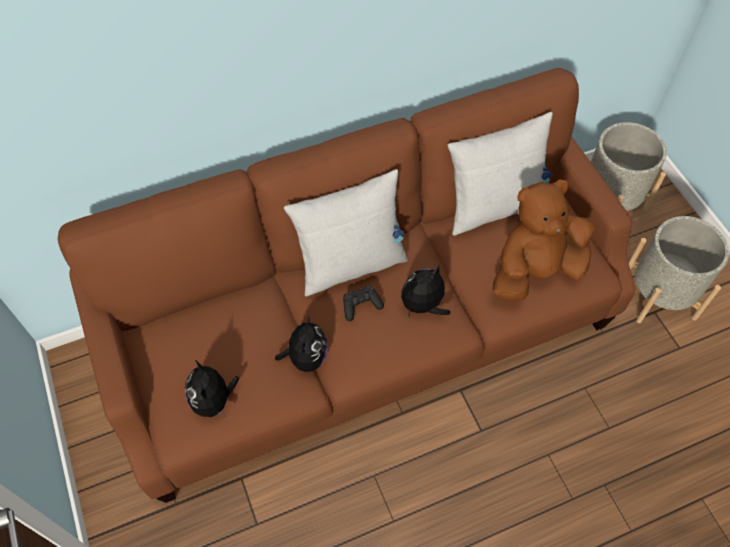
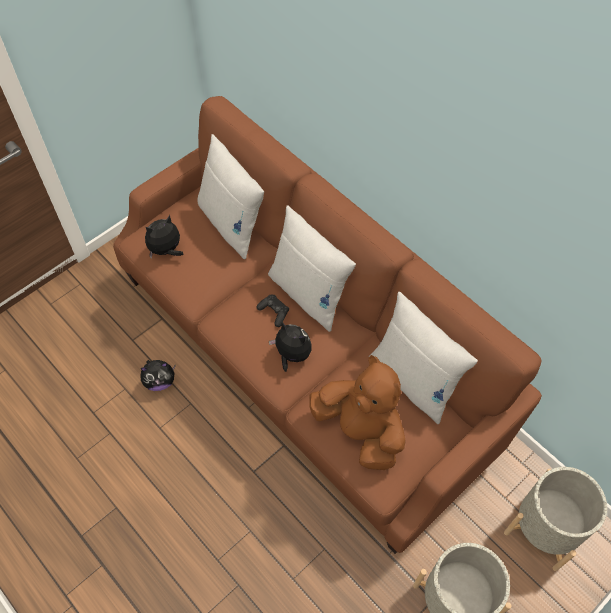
camera: 70 degrees right, 0 degrees up
plush toy [275,316,328,372] -> plush toy moved to [141,360,176,391]
none -> grey pillow [198,134,264,259]

